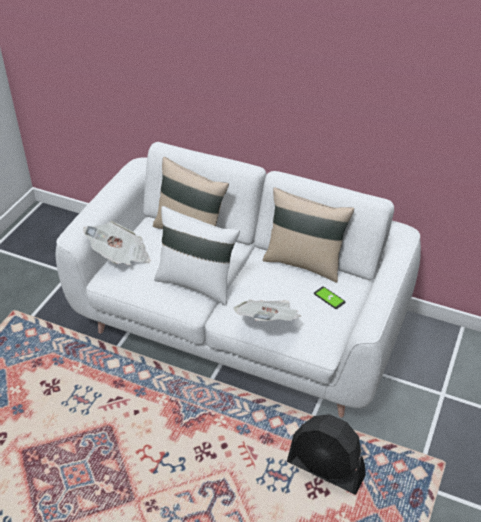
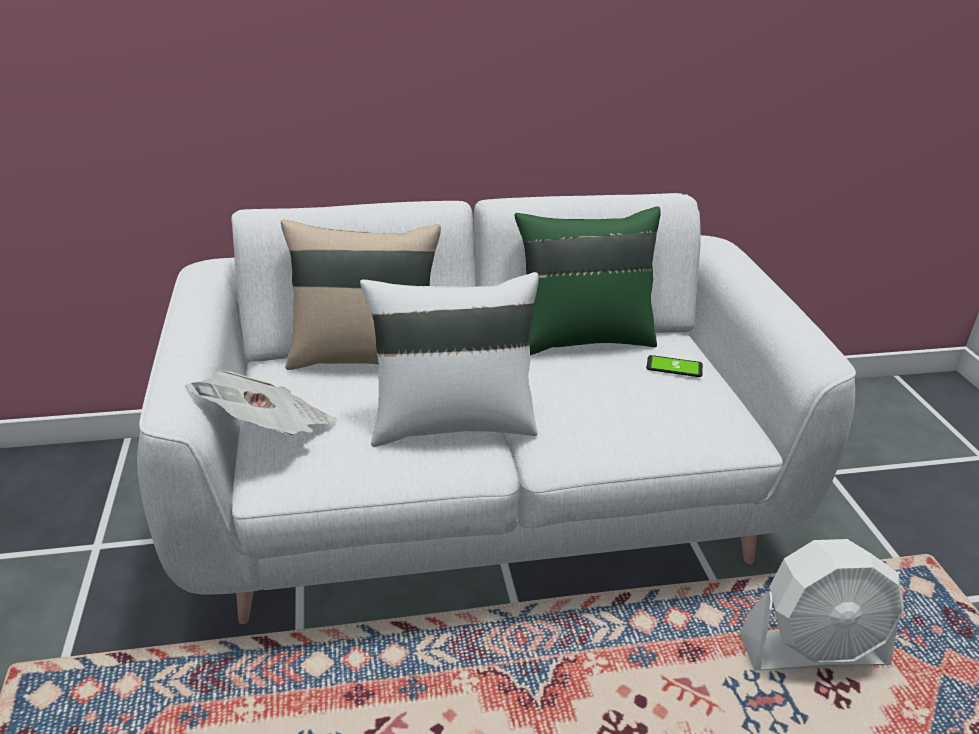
camera: 35 degrees left, 10 degrees down
newspaper [234,300,301,321] -> none
beige pillow [263,187,354,283] -> green pillow [514,206,661,355]
black fan [287,414,365,495] -> white fan [739,539,904,670]

